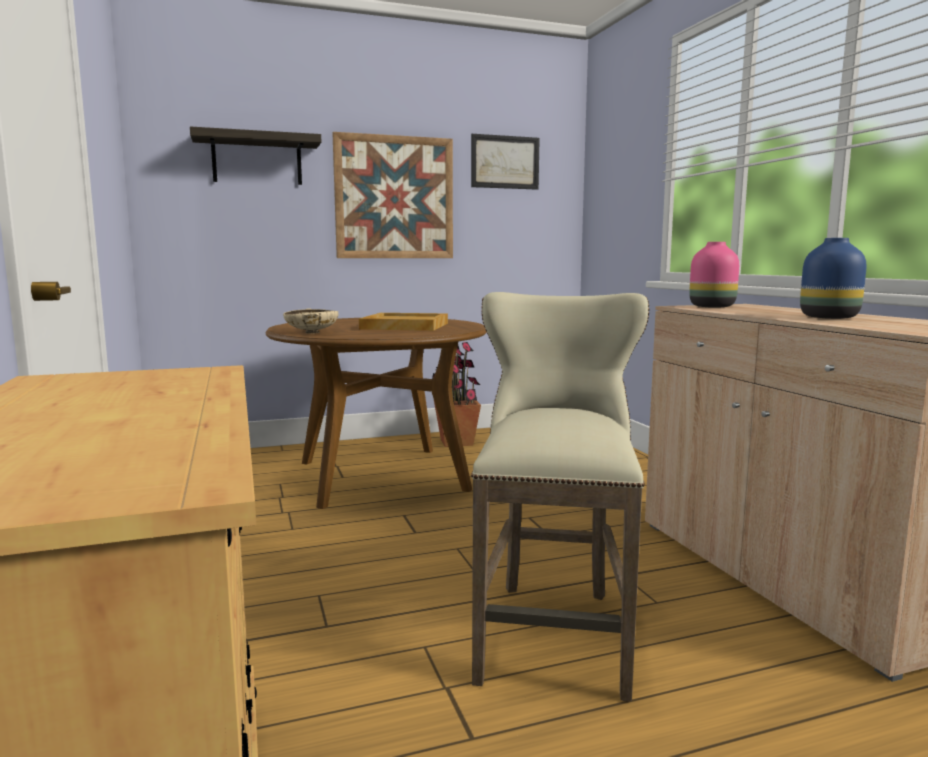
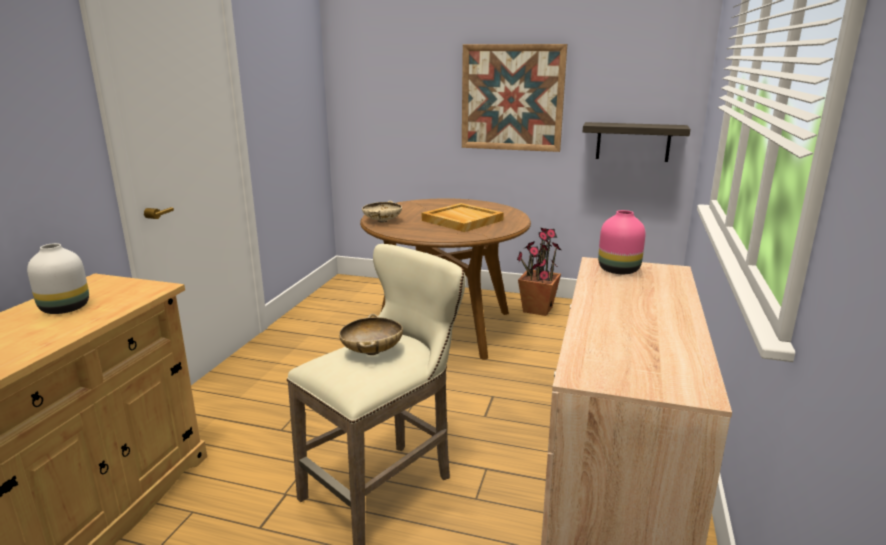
camera: 35 degrees right, 10 degrees up
shelf [190,126,321,185] -> shelf moved to [583,122,690,162]
picture [471,134,540,190] -> none
blue vase [800,238,866,319] -> none
none -> white vase [27,243,89,314]
none -> beige bowl [339,314,403,355]

